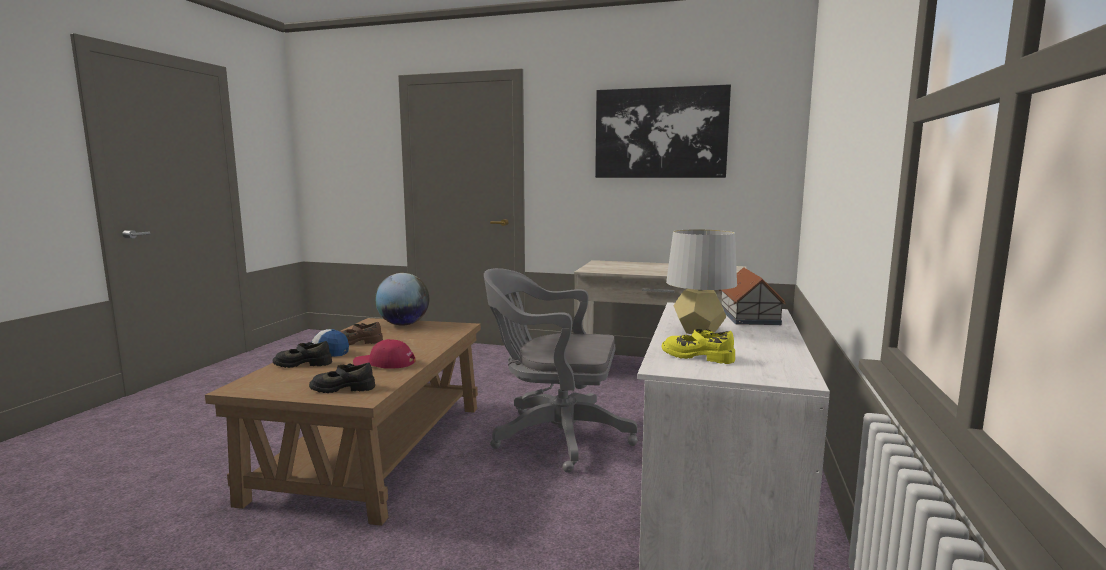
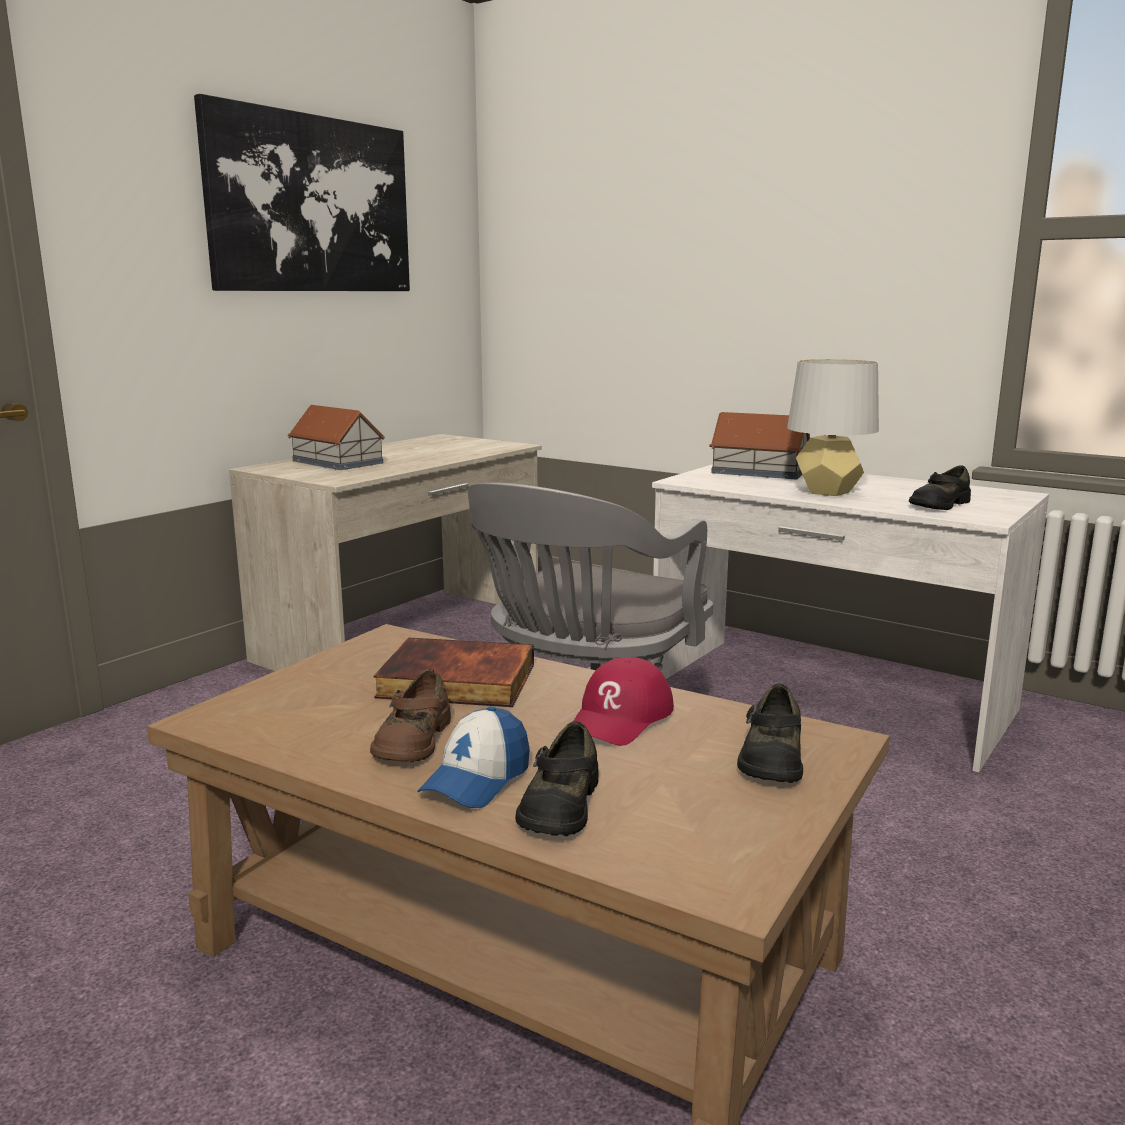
camera: 70 degrees left, 5 degrees up
globe [375,273,429,326] -> none
yellow shoe [661,329,735,364] -> black shoe [909,465,971,510]
none -> toy house [288,405,385,470]
none -> book [374,638,534,707]

